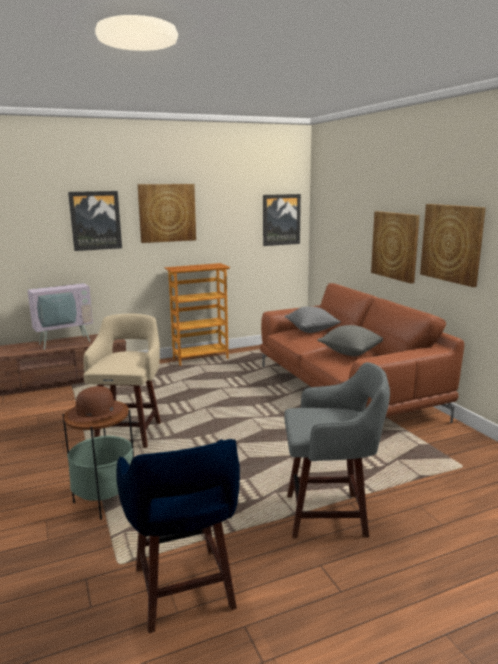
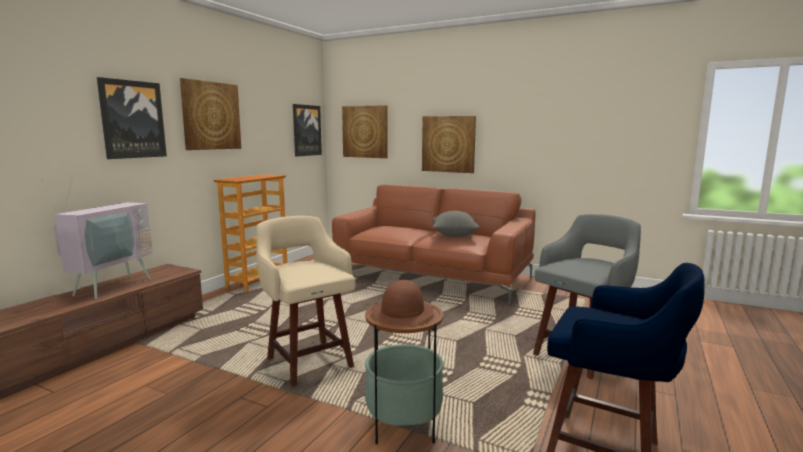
camera: 40 degrees left, 5 degrees down
grey pillow [285,306,341,333] -> none
picture [420,204,486,287] -> picture moved to [342,105,388,158]

